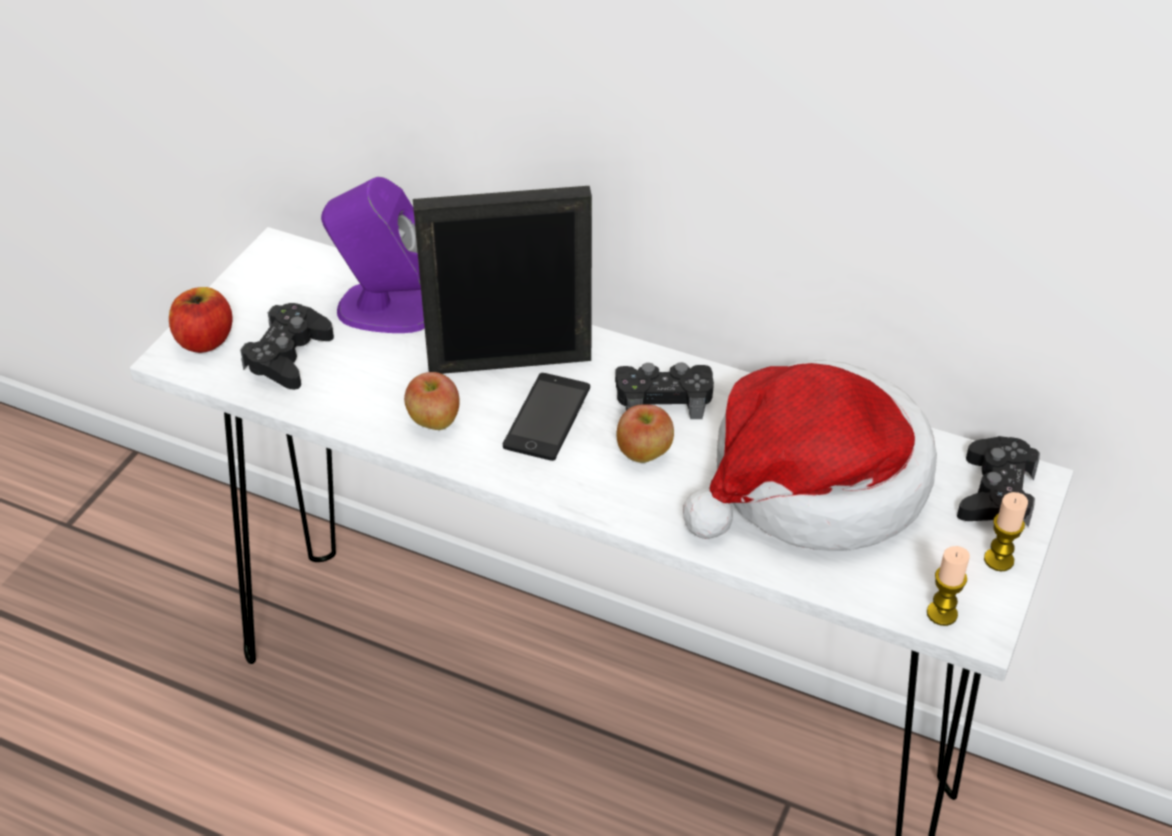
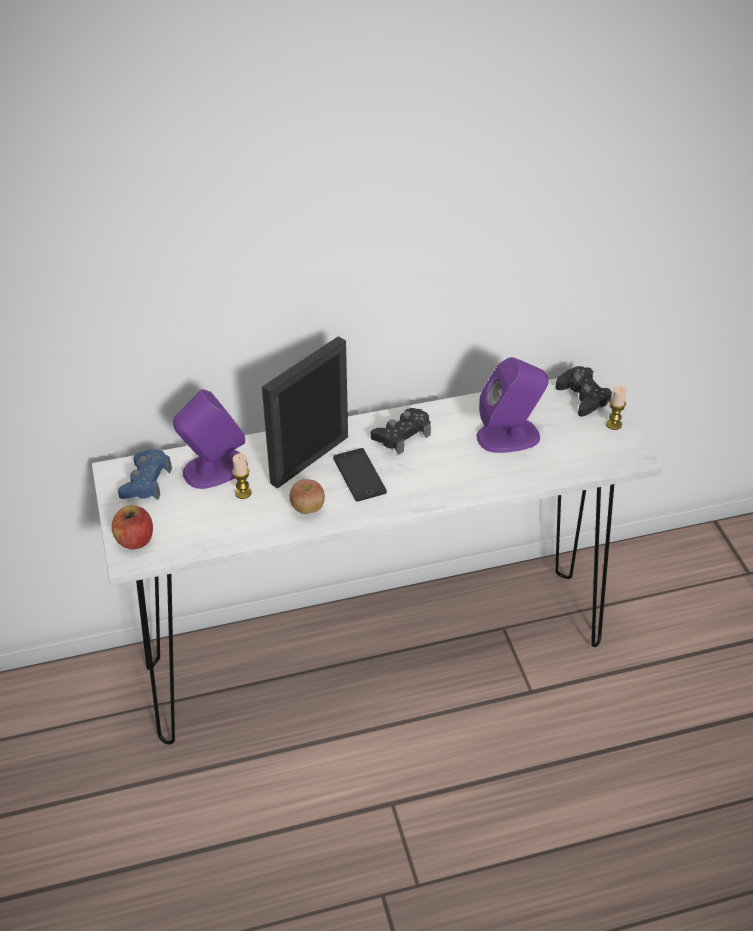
camera: 40 degrees left, 0 degrees up
black game controller [240,303,334,390] -> none
apple [617,404,674,463] -> none
hat [683,360,937,551] -> purple speaker [477,357,549,453]
candle [927,546,970,626] -> candle moved to [232,453,252,499]
none -> blue game controller [118,449,172,500]

